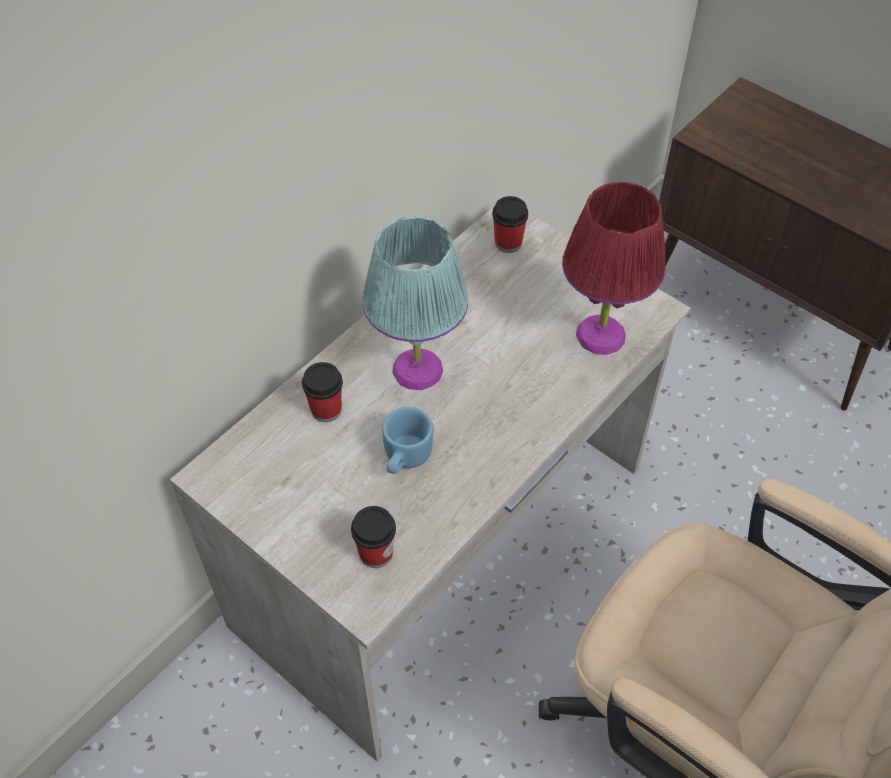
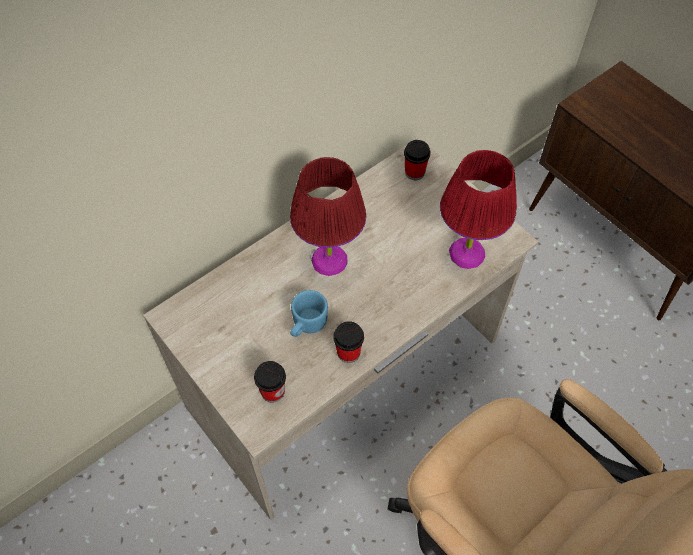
camera: 10 degrees right, 5 degrees up
cup [302,362,343,422] -> cup moved to [333,321,364,363]
turquoise table lamp [363,216,468,390] -> red table lamp [290,157,366,276]

